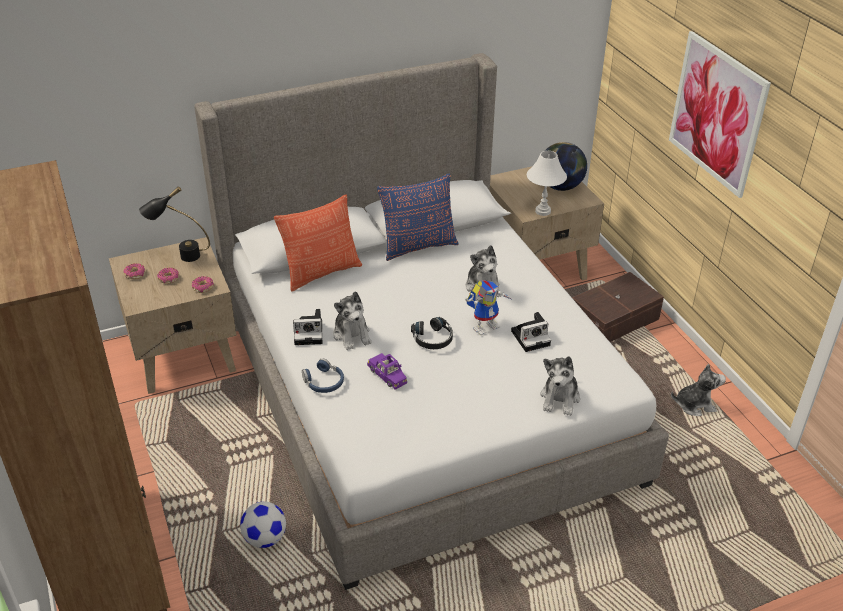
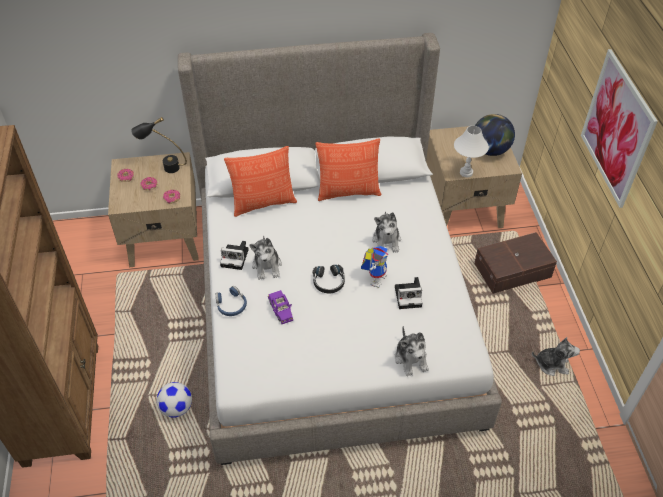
camera: 15 degrees right, 10 degrees up
blue pillow [377,174,459,261] -> orange pillow [315,138,381,201]
toy robot [465,280,511,336] -> toy robot turned 45 degrees counterclockwise [361,246,388,288]
plush toy [540,356,580,416] -> plush toy turned 45 degrees counterclockwise [395,326,429,376]

